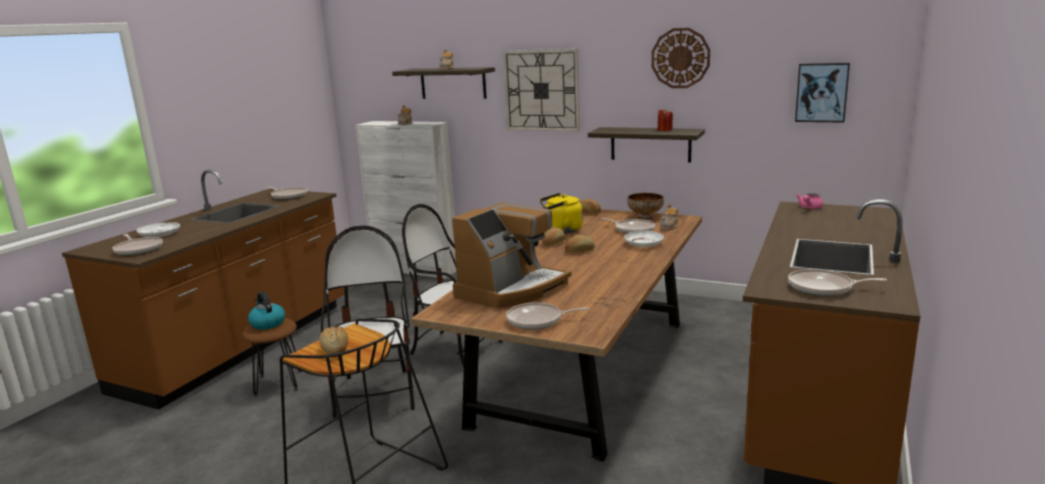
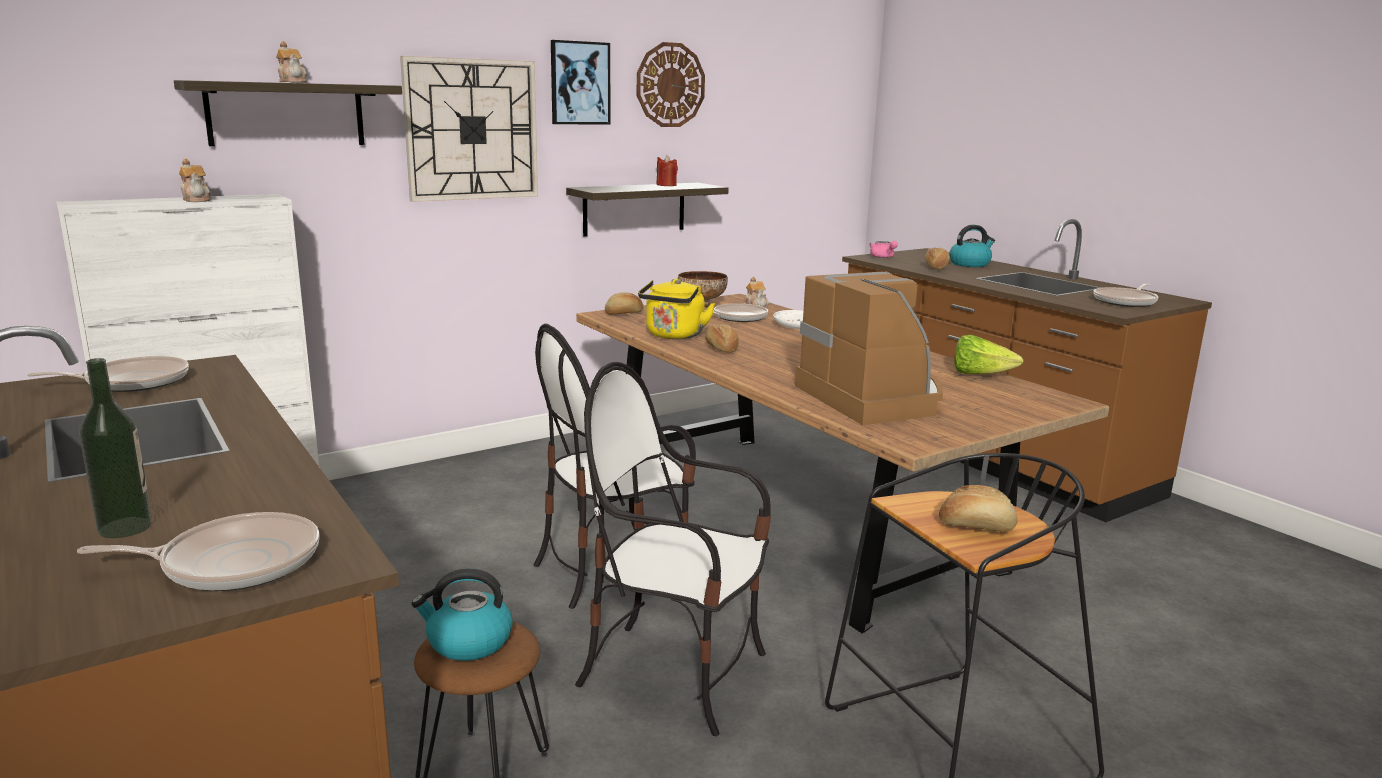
camera: 60 degrees left, 0 degrees up
white plate [136,222,180,237] -> bottle [79,358,152,538]
frying pan [506,303,589,330] -> none
bread [565,234,595,253] -> bread moved to [925,248,950,270]
picture [795,63,850,123] -> picture moved to [551,40,610,124]
none -> kettle [949,225,995,267]
none -> lettuce [954,335,1023,374]

